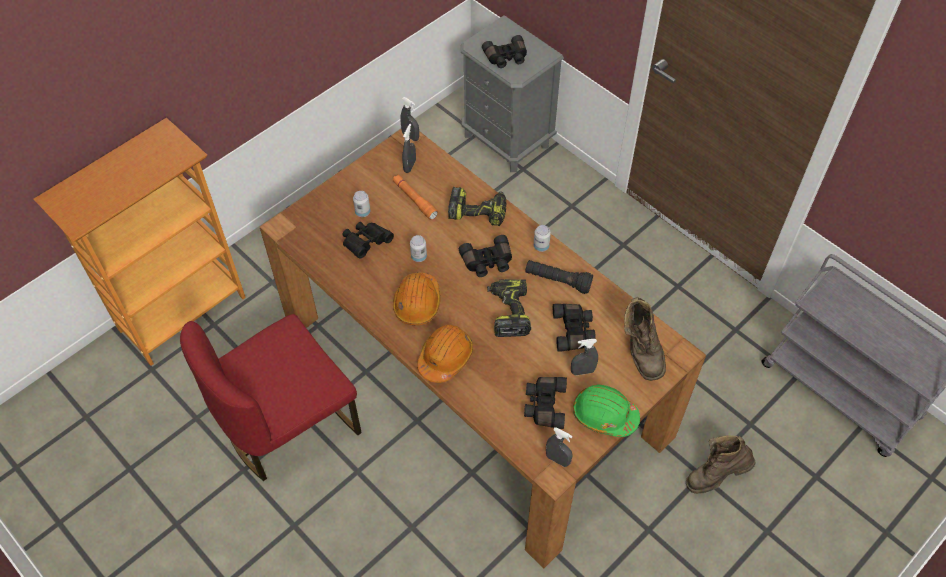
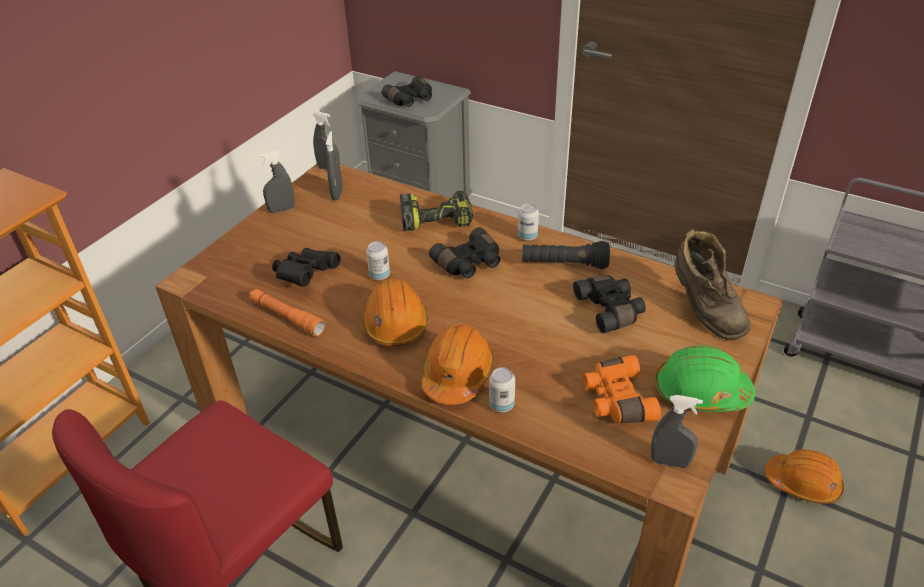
camera: 15 degrees left, 15 degrees down
can [353,191,370,217] -> can moved to [489,367,515,412]
orange flashlight [393,175,438,220] -> orange flashlight moved to [249,289,325,336]
power drill [487,279,531,337] -> none
black binoculars [524,377,567,429] -> orange binoculars [583,355,661,423]
grey spray bottle [571,339,598,375] -> grey spray bottle moved to [259,150,295,213]
brown boot [686,435,756,494] -> orange hard hat [765,449,844,504]

